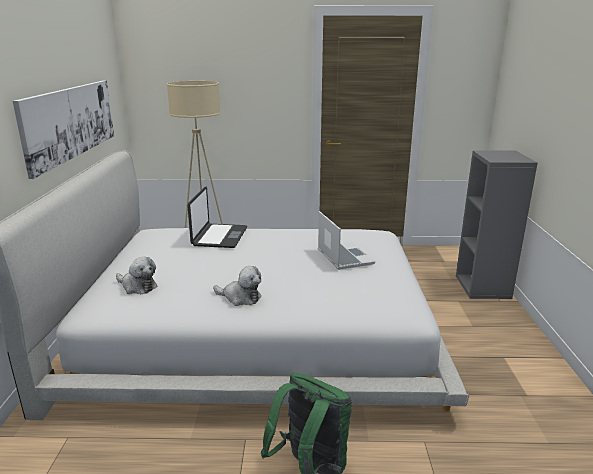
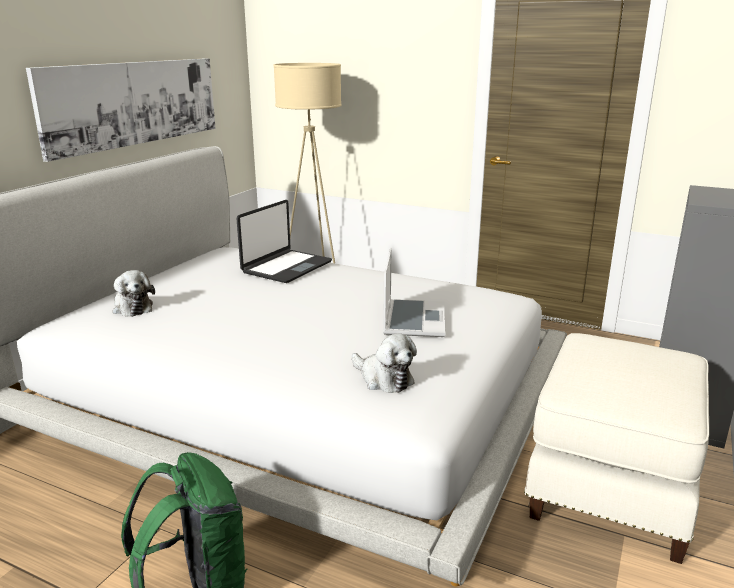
camera: 25 degrees right, 0 degrees up
plush toy [213,266,261,306] -> plush toy moved to [352,333,417,393]
none -> white ottoman [524,333,709,564]

